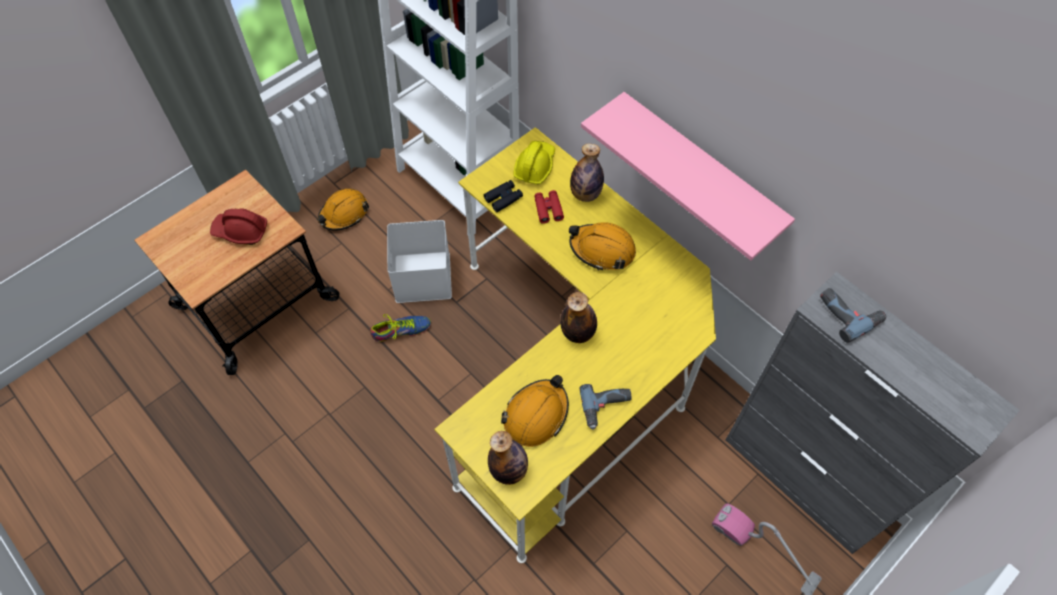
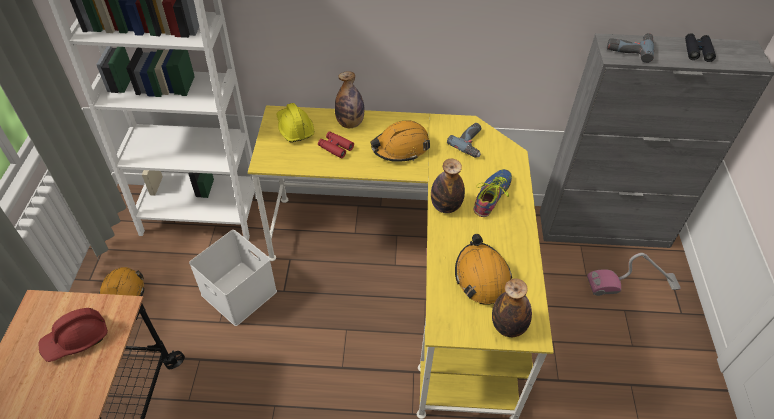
camera: 45 degrees left, 10 degrees down
shoe [370,314,431,342] -> shoe moved to [474,169,512,217]
black binoculars [484,180,523,212] -> black binoculars moved to [685,33,716,62]
power drill [580,384,631,430] -> power drill moved to [447,123,481,158]
pink shelf [581,92,795,260] -> none

